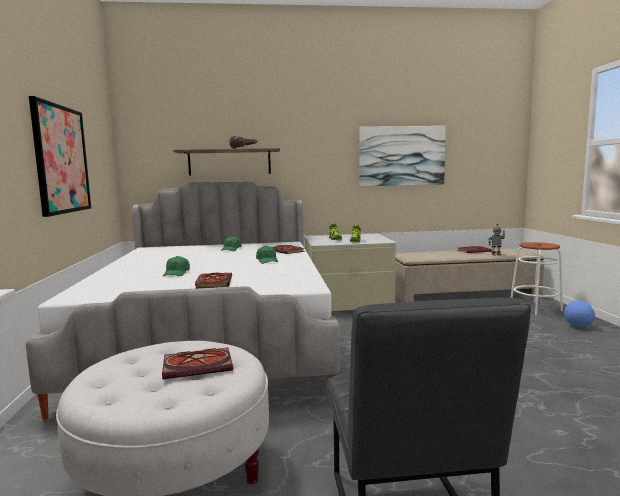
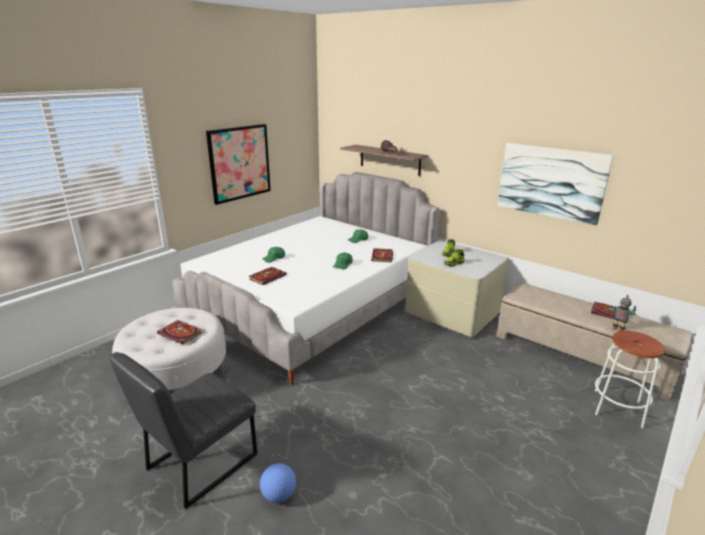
camera: 45 degrees right, 15 degrees up
football [564,301,595,328] -> football moved to [260,463,296,503]

